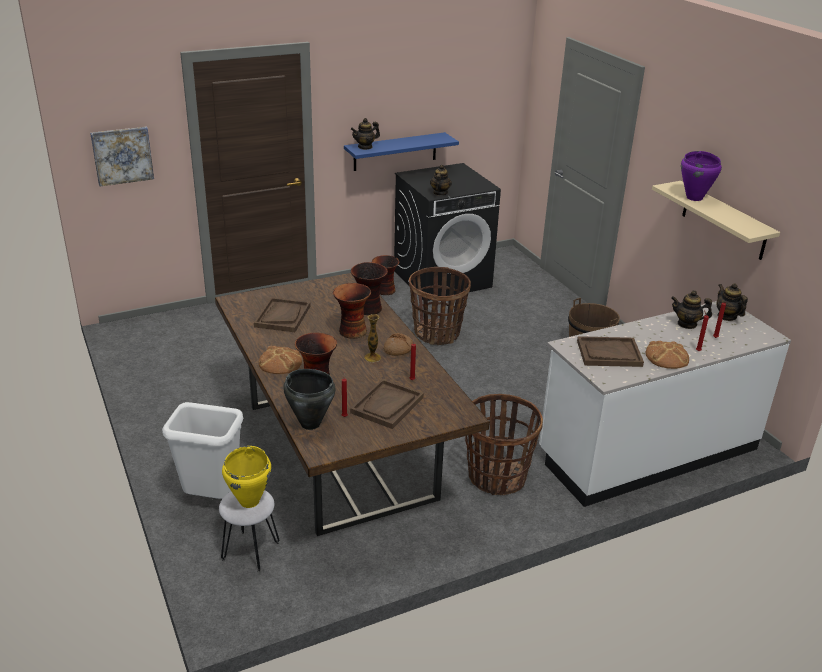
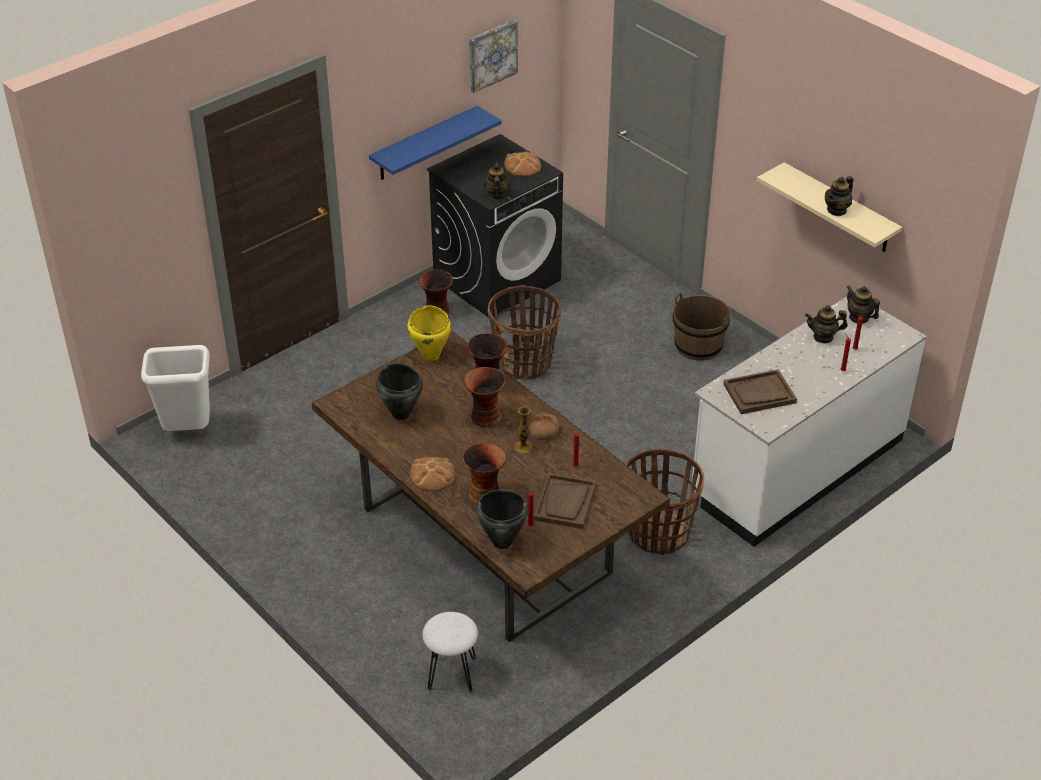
camera: 15 degrees left, 10 degrees up
picture [90,127,154,186] -> picture moved to [469,20,518,93]
white trash can [162,402,243,499] -> white trash can moved to [141,345,210,431]
yellow cooking pot [222,446,271,508] -> yellow cooking pot moved to [407,305,451,361]
brown tray [254,297,310,332] -> black cooking pot [376,363,423,420]
teapot [351,118,380,150] -> teapot moved to [825,176,854,216]
bread [646,341,689,369] -> bread moved to [504,151,541,176]
purple cooking pot [681,151,722,201] -> none

